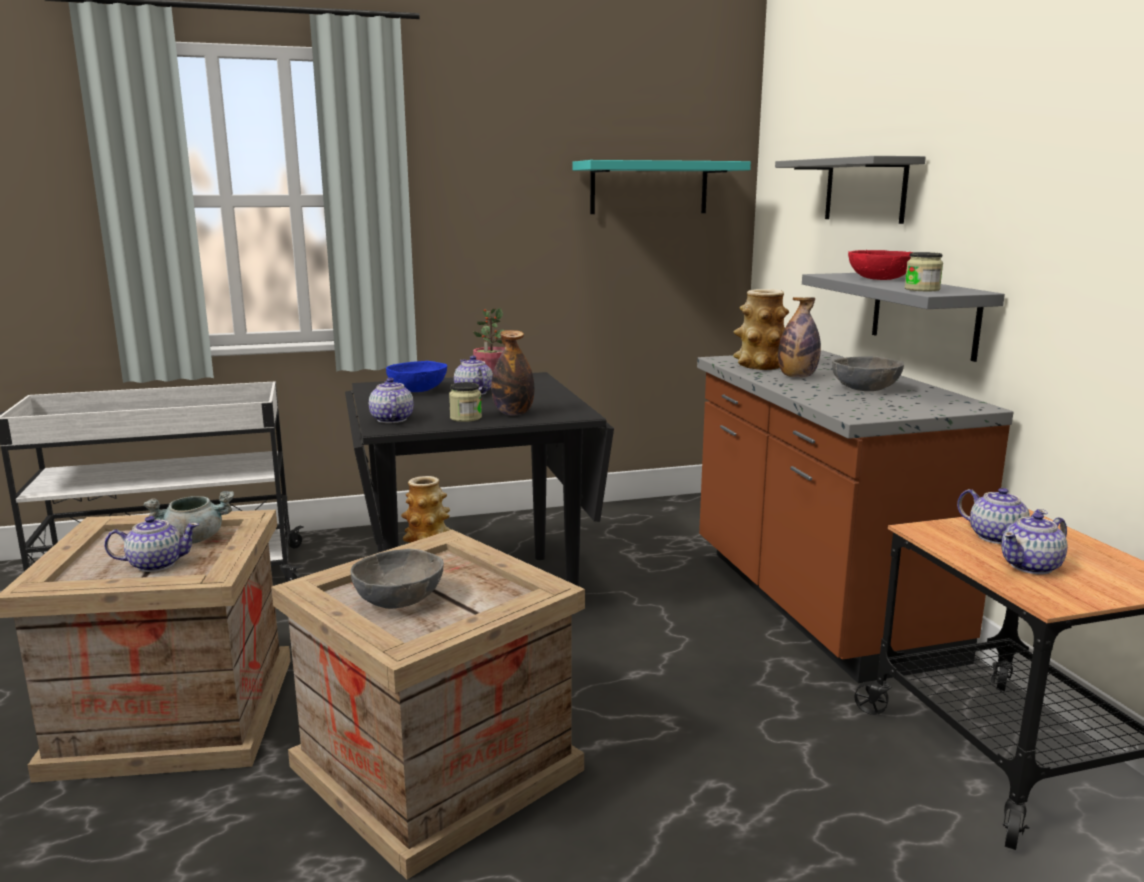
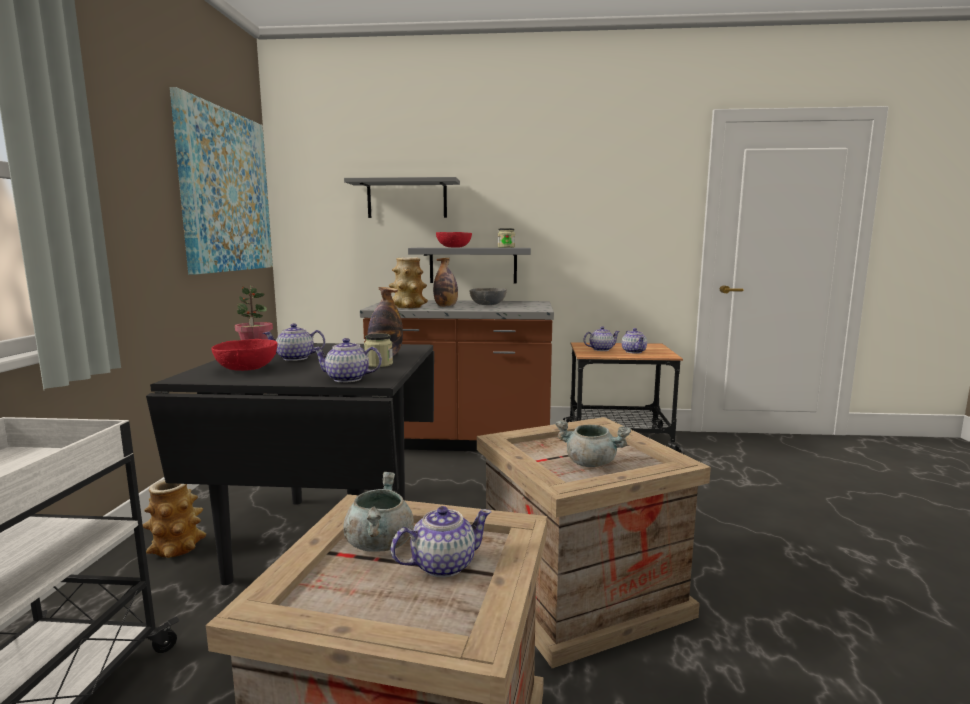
camera: 70 degrees left, 5 degrees down
teapot [104,516,199,572] -> teapot turned 60 degrees clockwise [391,506,492,578]
grey bowl [350,549,444,609] -> grey cooking pot [555,420,631,467]
blue bowl [386,361,447,392] -> red bowl [211,339,278,371]
turquoise shelf [572,160,751,214] -> picture [170,87,273,275]

